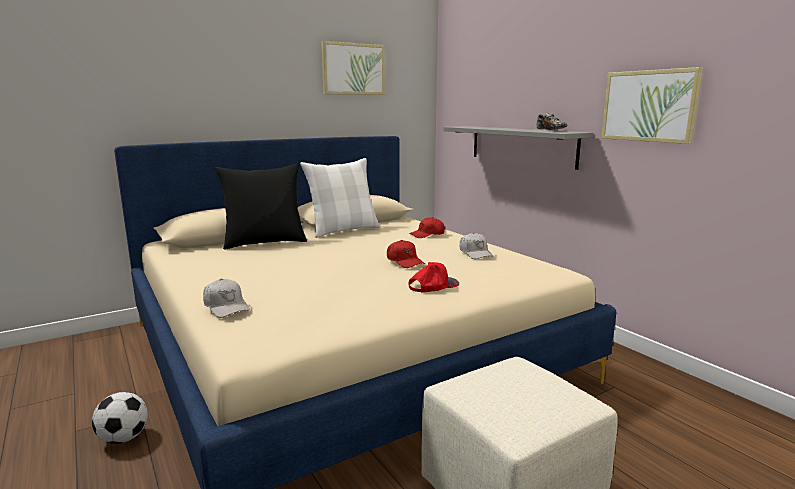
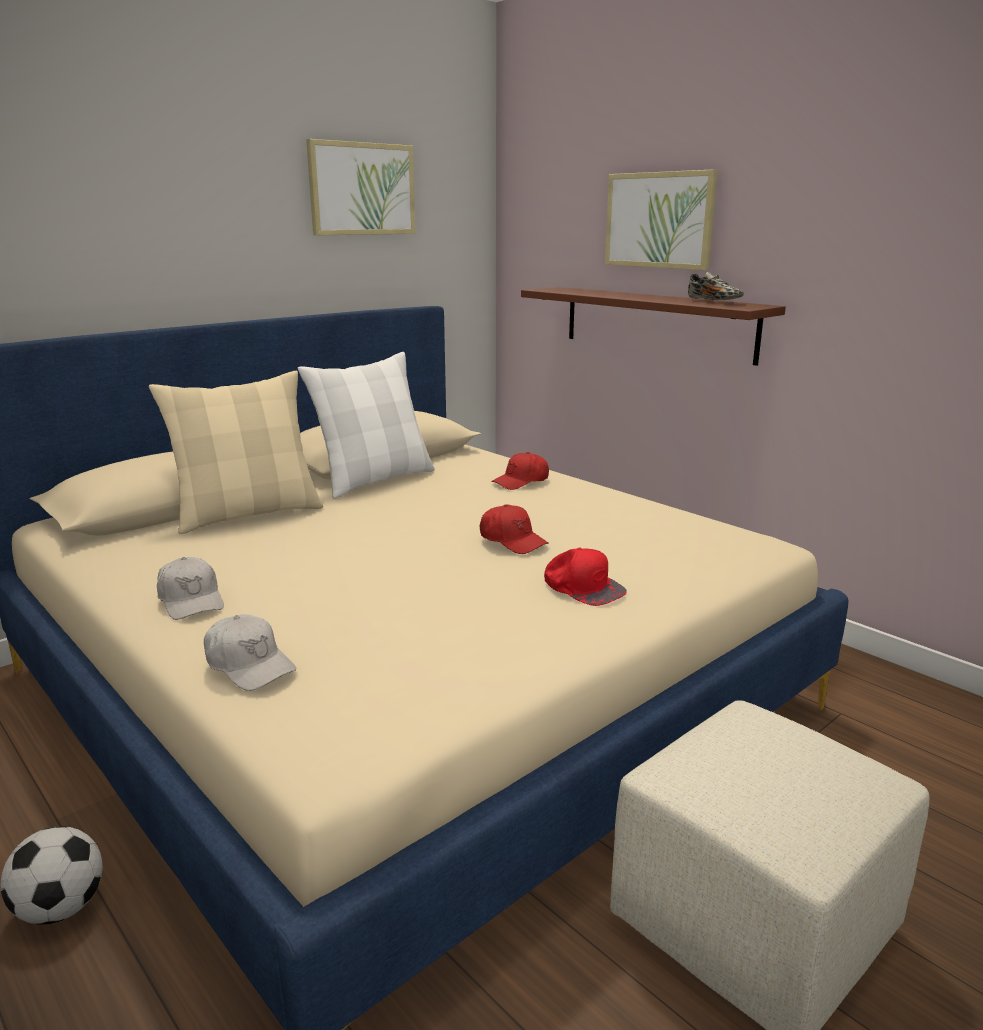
camera: 10 degrees left, 5 degrees up
black pillow [215,164,307,250] -> beige pillow [149,371,323,534]
red cap [408,262,459,293] -> red cap turned 90 degrees clockwise [544,548,627,606]
grey shelf [444,126,593,170] -> brown shelf [521,287,786,366]
white cap [460,233,494,259] -> white cap moved to [157,557,224,620]
picture [601,67,703,144] -> picture moved to [605,169,718,270]

